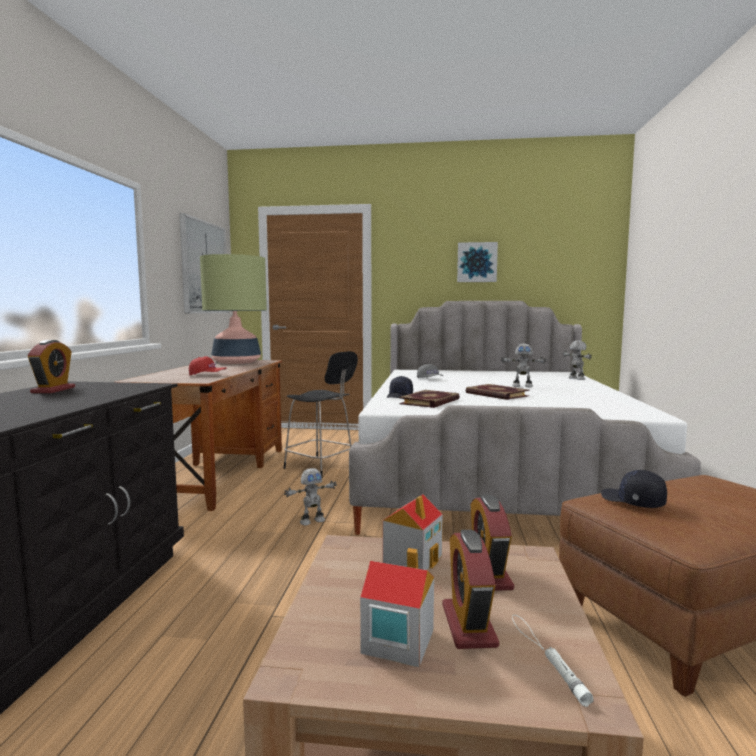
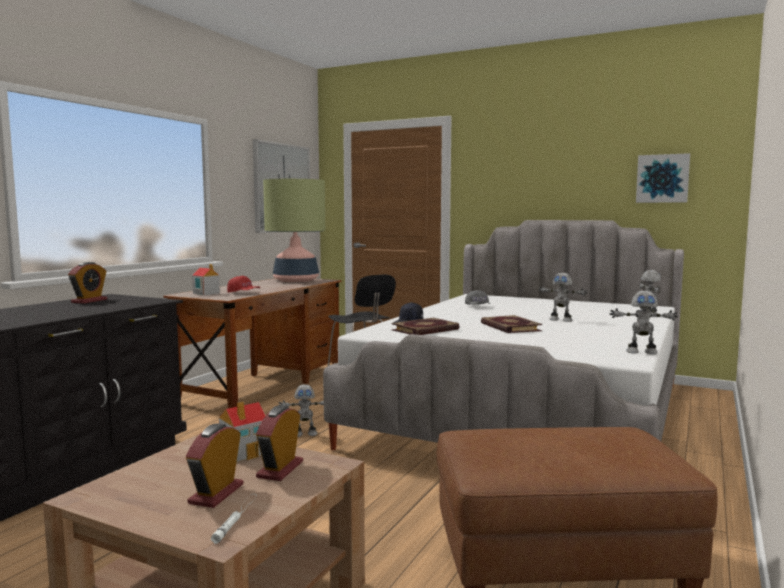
camera: 20 degrees right, 0 degrees up
toy house [360,548,434,667] -> toy house moved to [192,264,220,295]
picture [457,242,498,282] -> picture moved to [636,153,690,203]
black cap [601,470,667,508] -> none
none -> toy robot [610,291,678,354]

